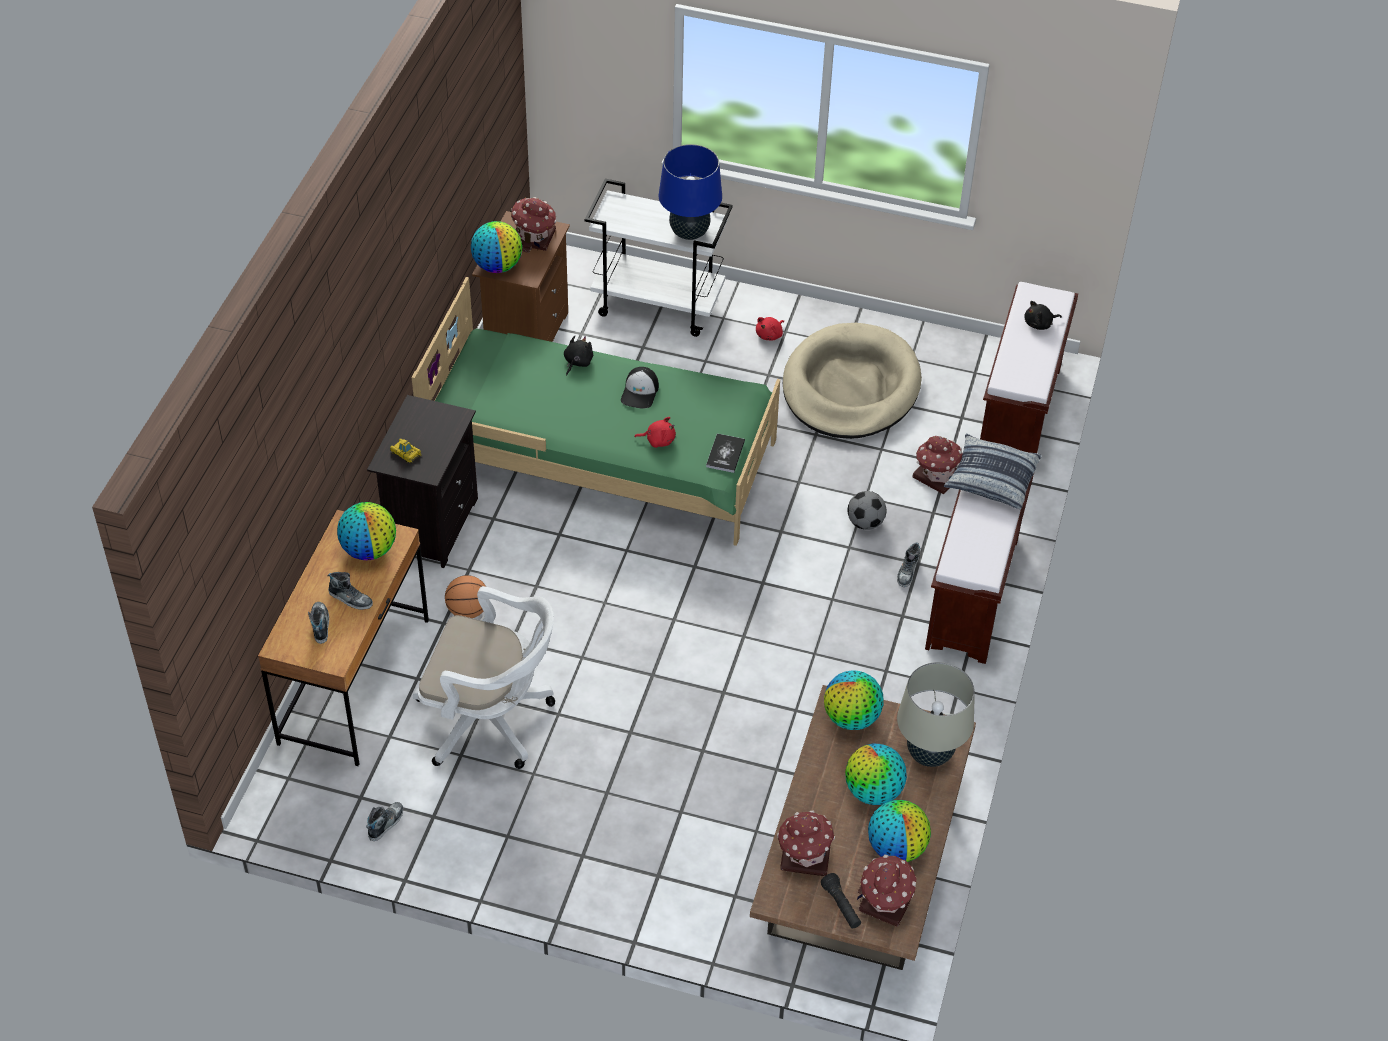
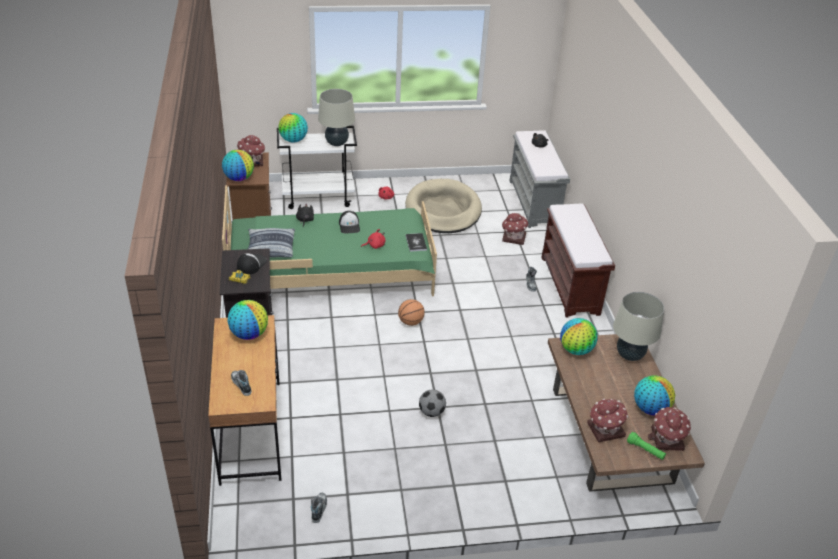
camera: 25 degrees left, 10 degrees down
shoe [328,572,373,610] -> none
white office chair [413,586,555,769] -> none
basketball [445,575,486,618] -> basketball moved to [398,299,425,326]
blue table lamp [659,144,722,240] -> beige table lamp [318,89,355,146]
black flashlight [821,873,861,928] -> green flashlight [627,432,666,460]
globe [845,744,907,805] -> globe moved to [278,113,308,143]
football [847,491,887,530] -> football moved to [419,389,446,417]
pillow [944,434,1042,509] -> pillow moved to [248,228,295,258]
brown bench [980,282,1078,453] -> grey bench [510,130,570,228]
none -> cap [237,253,267,275]

